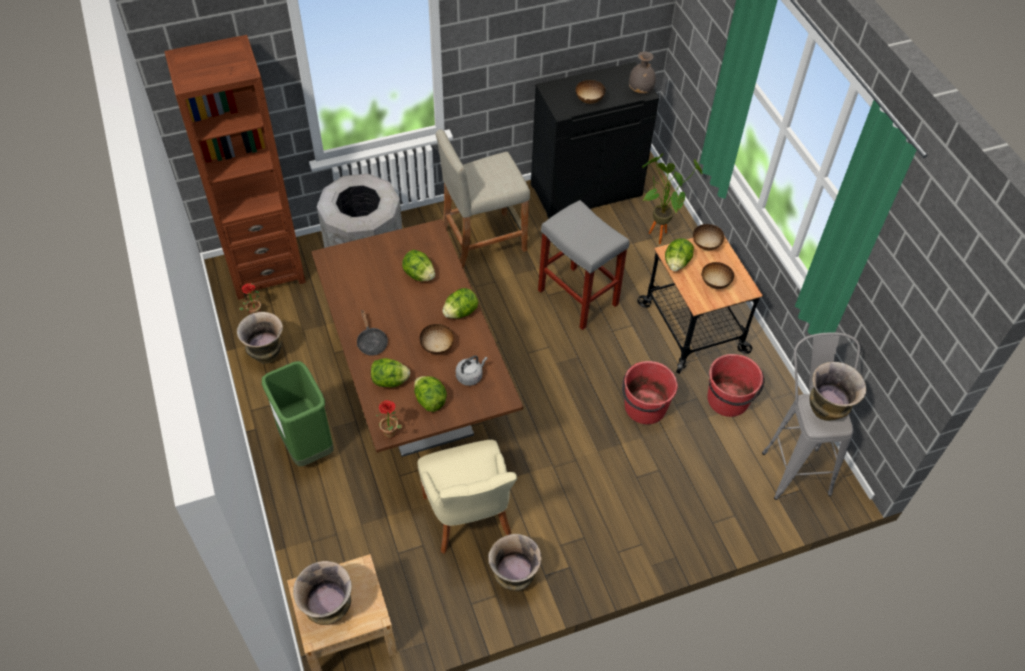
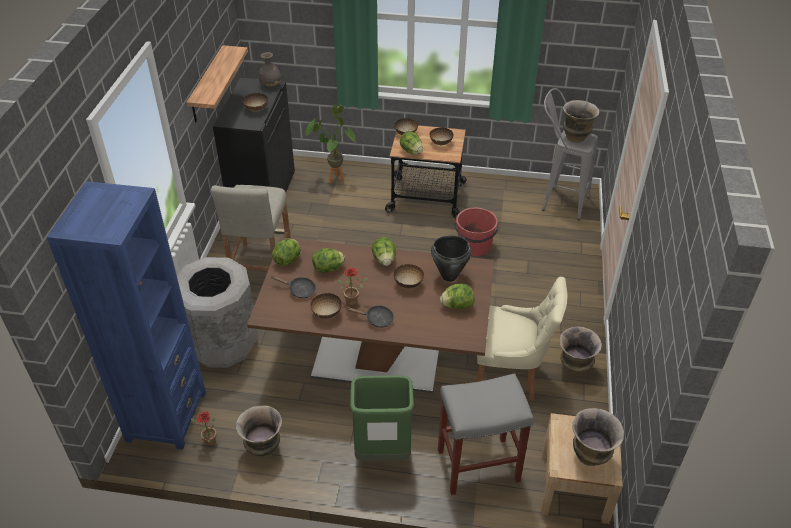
camera: 60 degrees left, 10 degrees down
brown bookcase [164,35,306,300] -> blue bookcase [47,181,206,450]
lettuce [371,358,410,387] -> lettuce moved to [272,239,300,266]
potted plant [376,400,402,438] -> potted plant moved to [338,267,368,306]
grey kettle [456,355,488,386] -> black cooking pot [431,235,472,282]
grey stool [538,200,630,330] -> grey stool moved to [438,373,534,495]
red bucket [707,354,765,417] -> none
none -> shelf [186,45,248,122]
none -> black frying pan [271,276,316,298]
none -> bowl [311,293,342,319]

